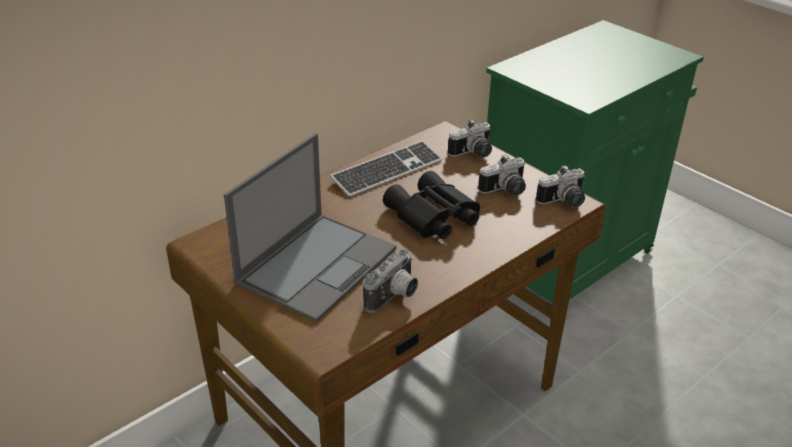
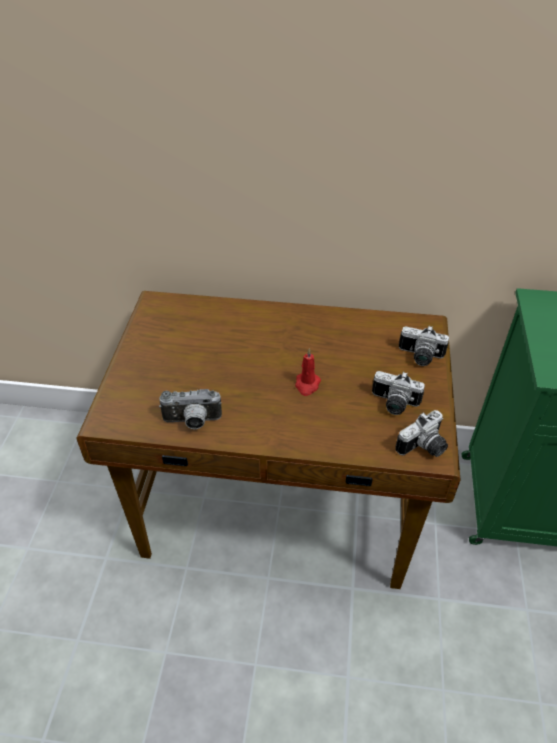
camera: 50 degrees right, 10 degrees up
laptop [224,133,397,322] -> none
keyboard [330,141,442,197] -> none
black binoculars [383,171,480,239] -> red candle [295,349,321,396]
camera [536,165,585,207] -> camera turned 60 degrees counterclockwise [395,410,448,457]

